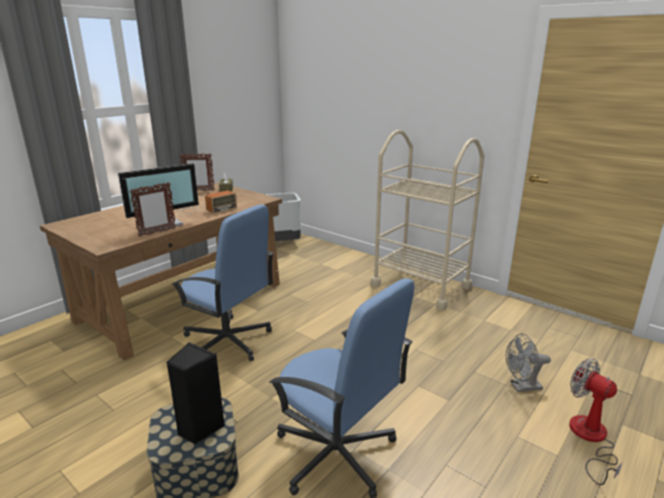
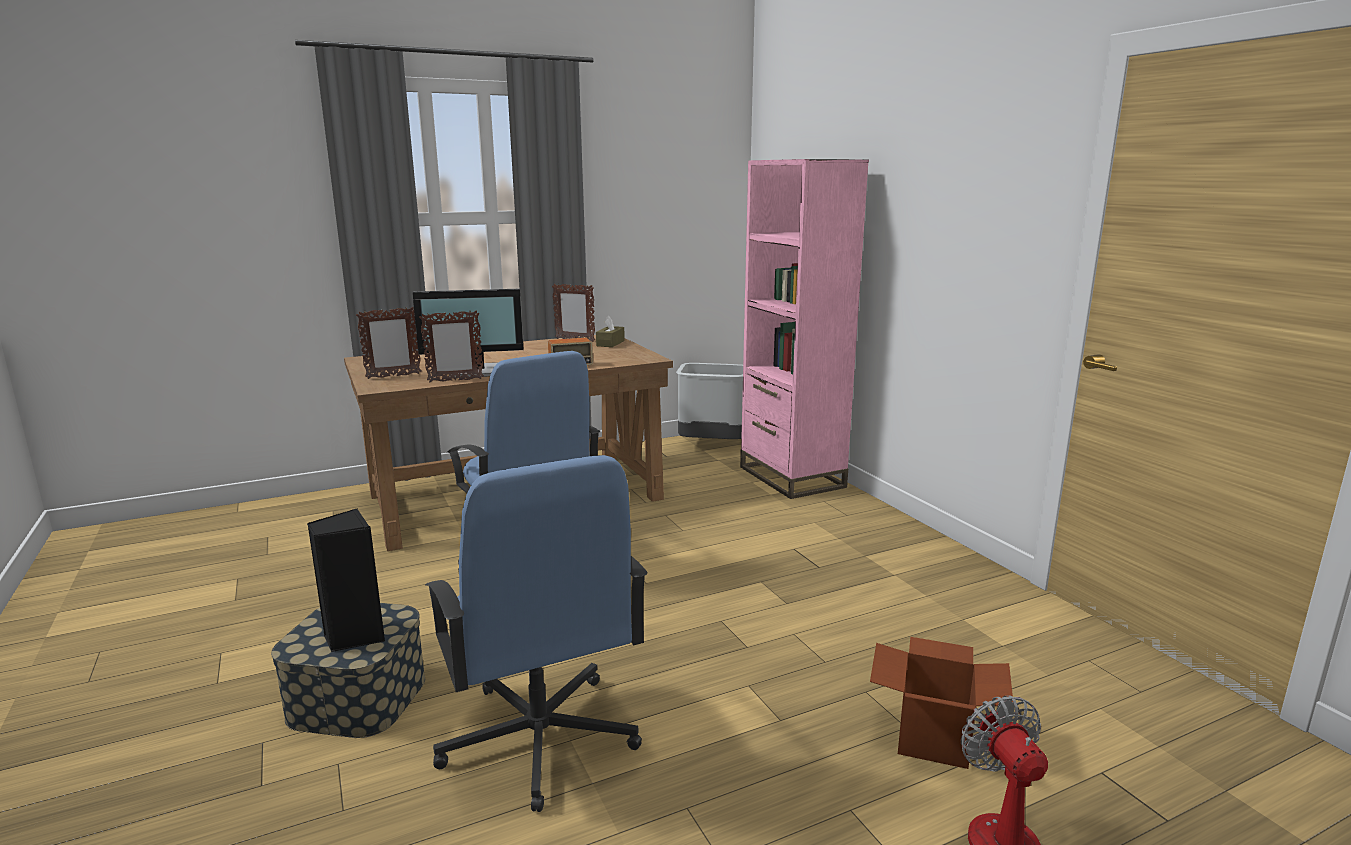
camera: 25 degrees right, 5 degrees down
beige cart [371,130,484,311] -> none
grey fan [506,333,551,392] -> cardboard box [870,637,1013,769]
none -> picture frame [356,307,422,379]
none -> pink bookcase [740,159,869,499]

